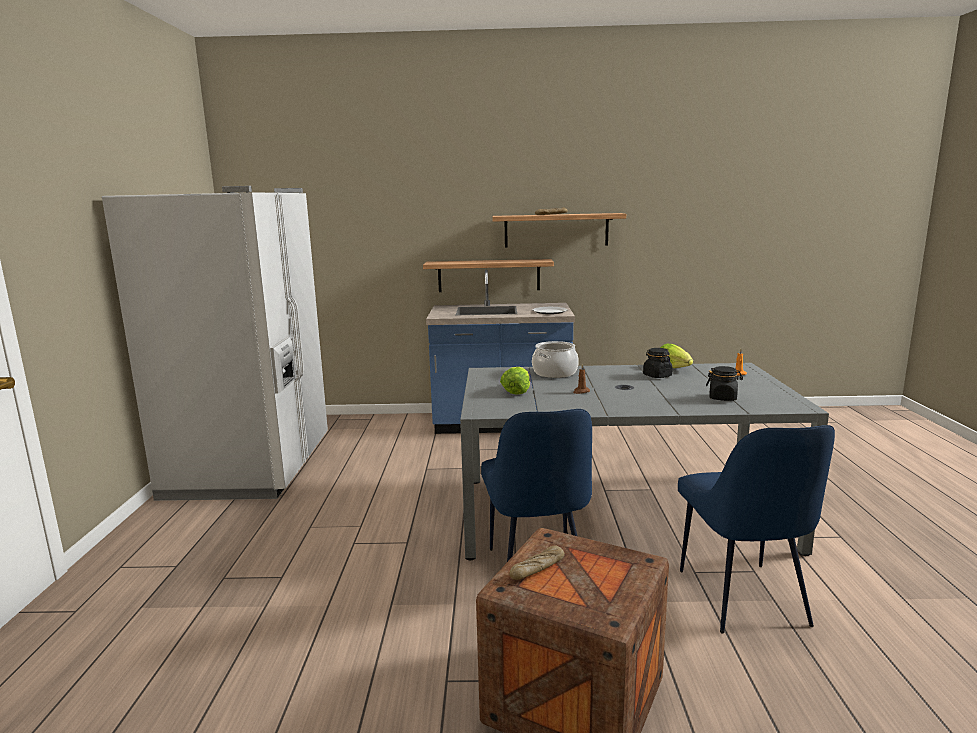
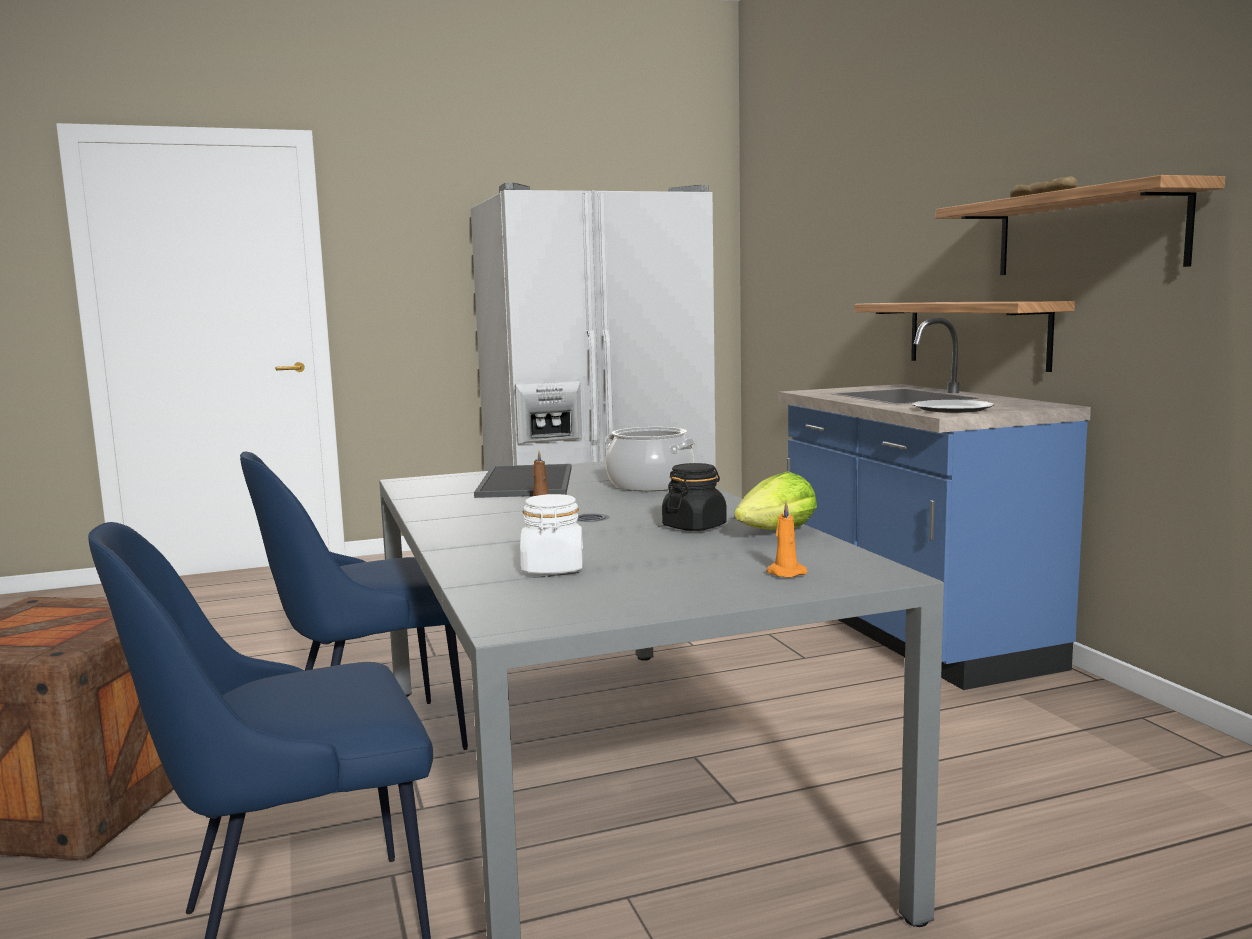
camera: 70 degrees right, 5 degrees down
lettuce [500,367,530,395] -> tray [474,464,572,498]
bread [510,545,565,580] -> none
black jar [706,366,743,401] -> white jar [520,494,583,574]

